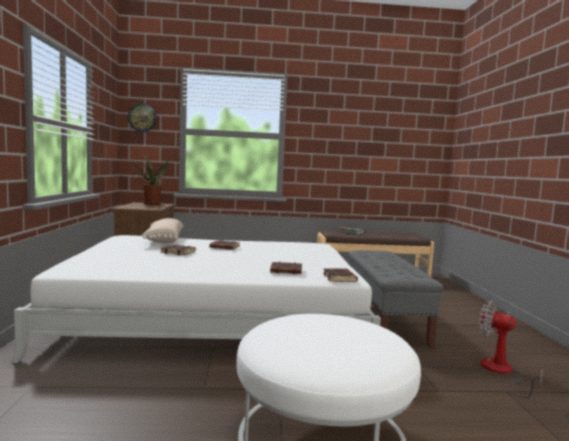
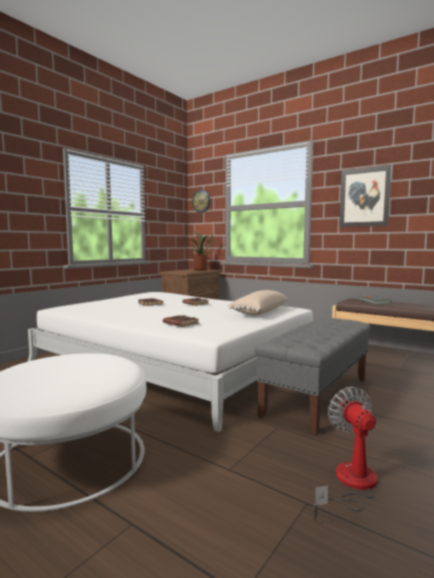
camera: 40 degrees right, 0 degrees up
beige pillow [141,218,184,243] -> beige pillow moved to [228,290,288,315]
brown book [323,268,358,282] -> none
none -> picture [339,165,392,227]

